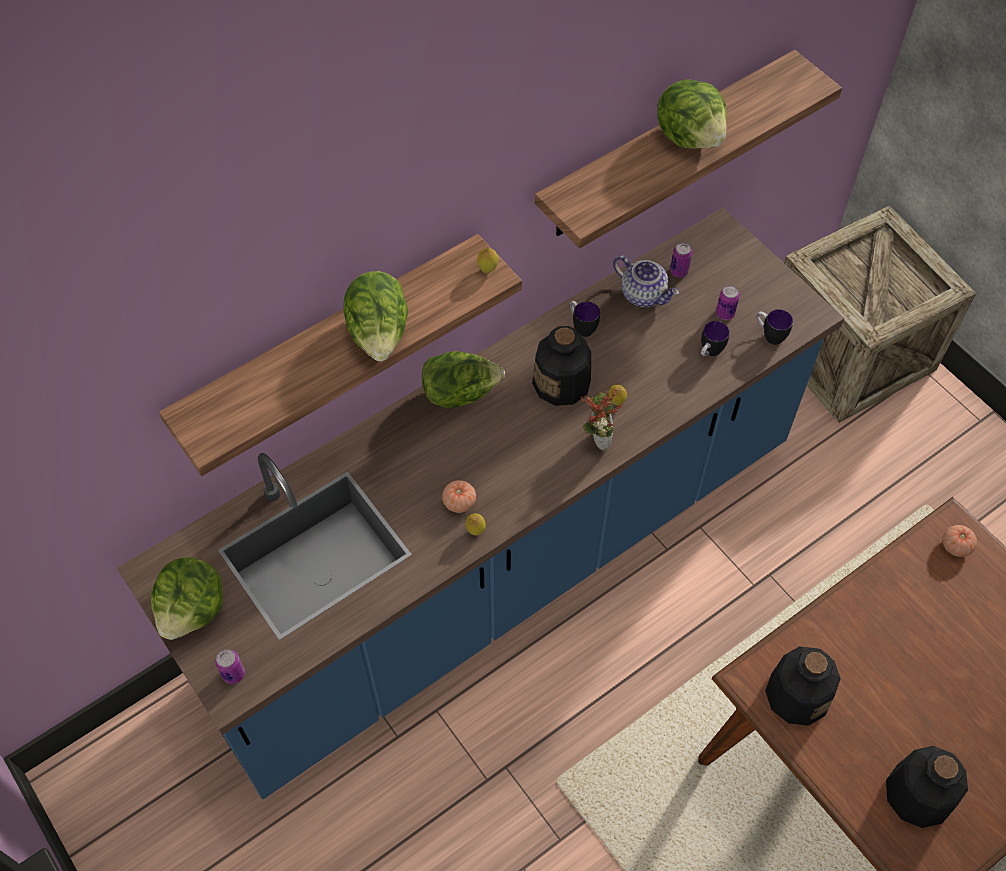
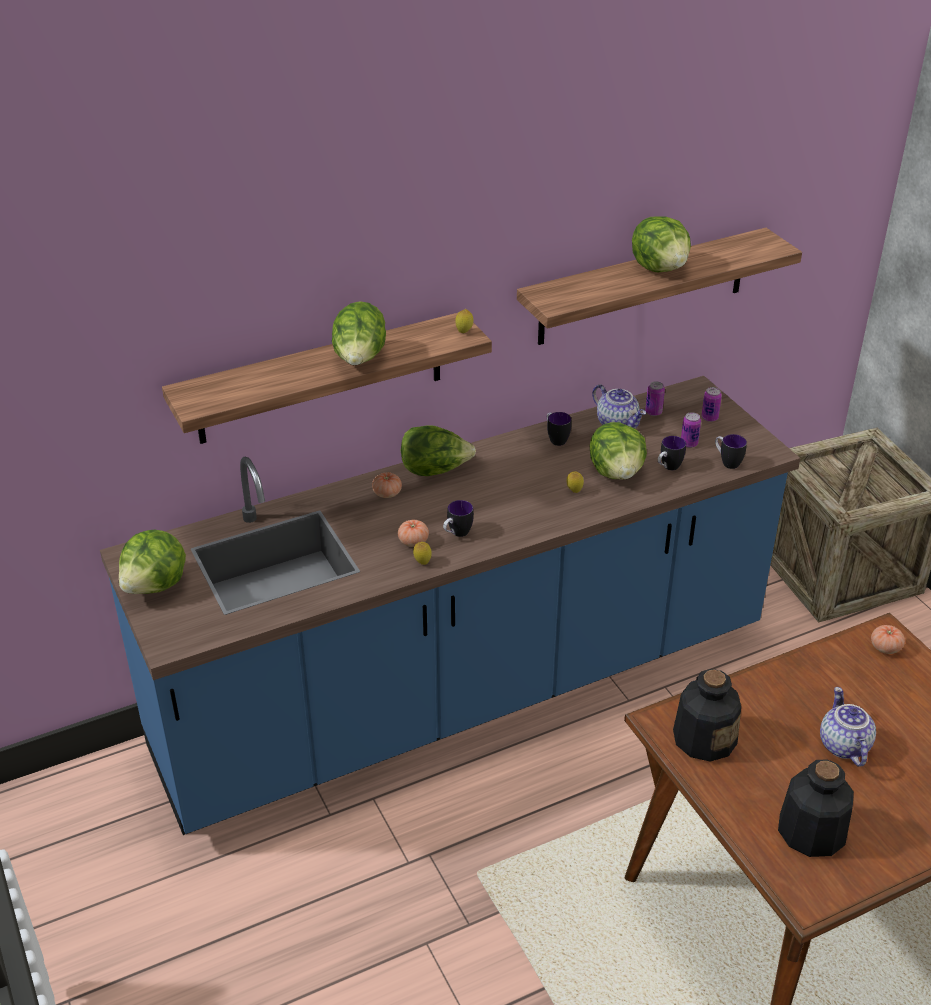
camera: 10 degrees right, 20 degrees down
can [215,649,245,684] -> can moved to [701,387,722,422]
bottle [532,326,591,406] -> none
potted plant [581,389,623,451] -> none
none -> tomato [372,472,402,498]
none -> mug [443,500,474,537]
none -> lettuce [590,422,647,480]
none -> teapot [820,687,876,767]

